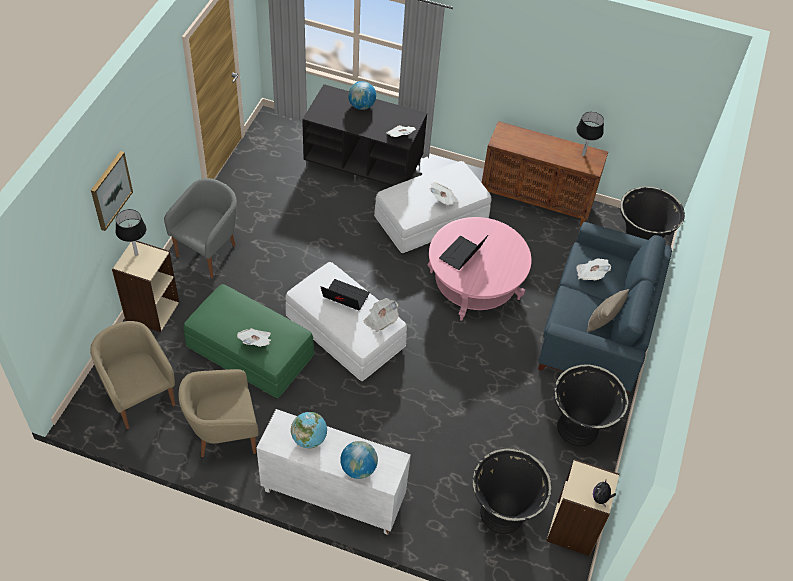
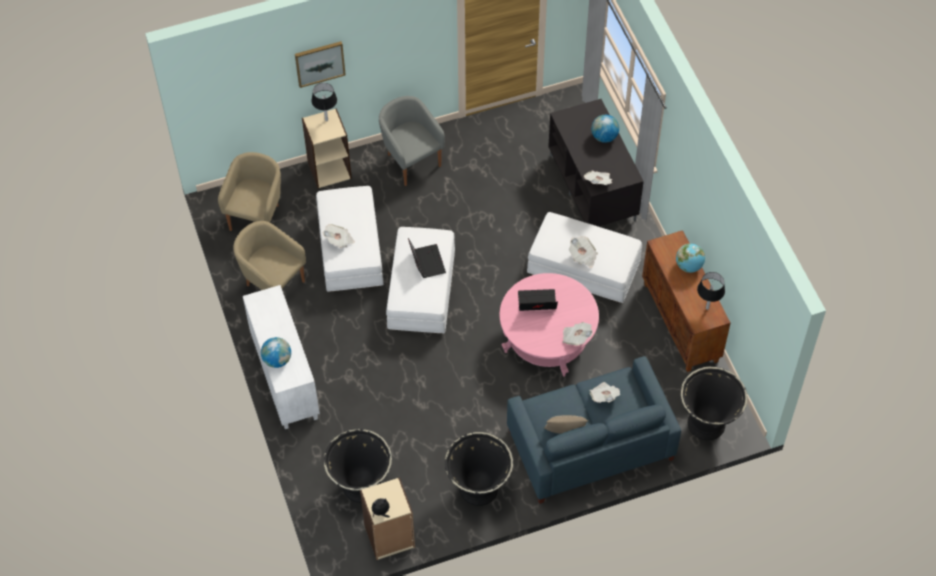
camera: 55 degrees right, 5 degrees up
grey armchair [164,178,237,278] -> grey armchair turned 120 degrees counterclockwise [379,96,445,186]
green ottoman [183,284,314,398] -> white ottoman [316,186,384,292]
globe [291,412,327,449] -> globe moved to [676,244,705,273]
newspaper [364,298,399,332] -> newspaper moved to [563,322,593,346]

